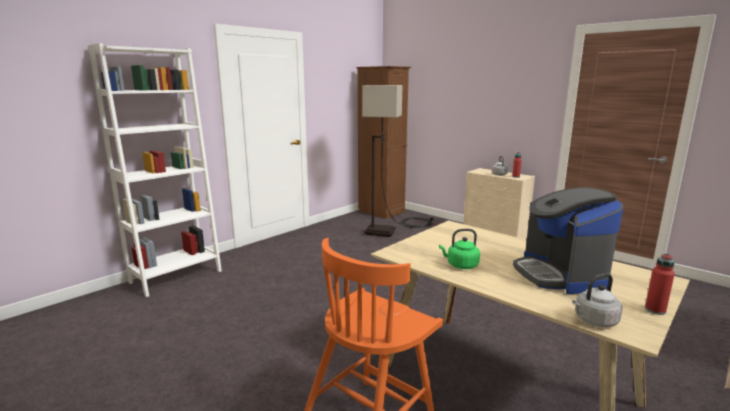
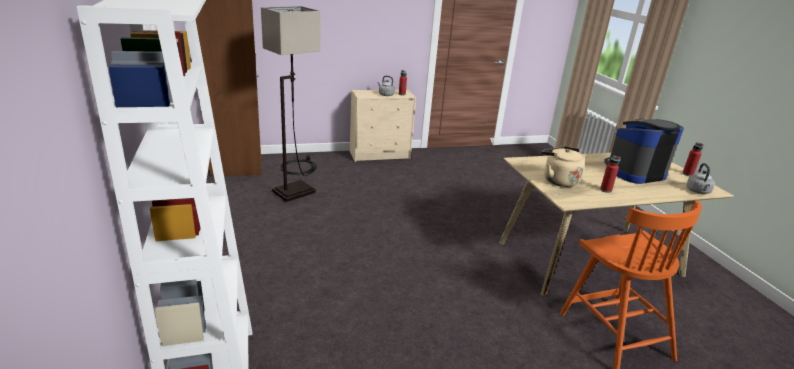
camera: 60 degrees left, 10 degrees up
green kettle [439,229,480,269] -> red bottle [600,155,621,193]
coffee machine [513,187,623,294] -> coffee machine turned 135 degrees clockwise [604,119,684,184]
none -> beige kettle [541,146,585,187]

